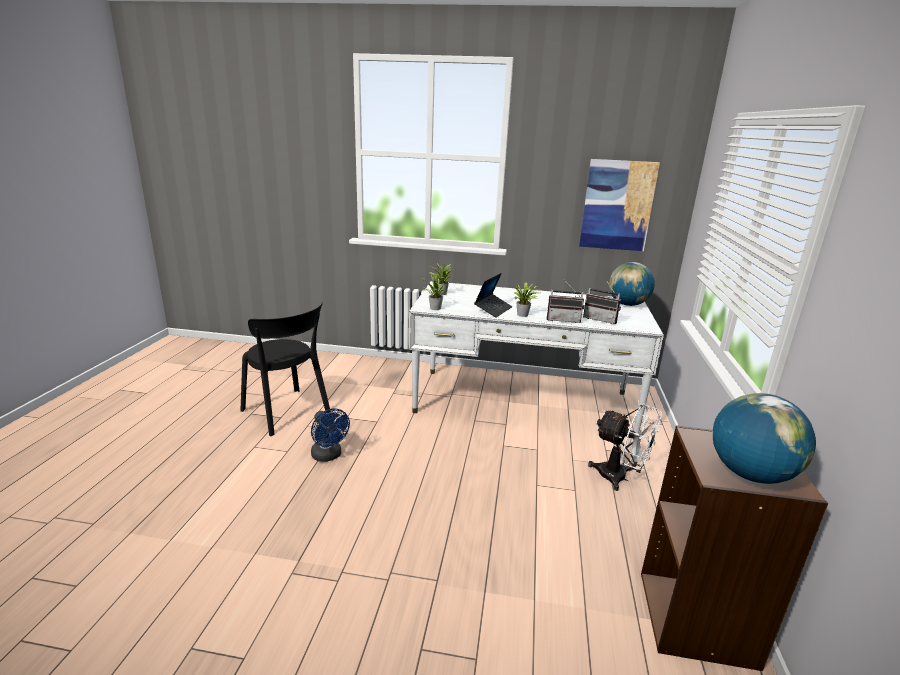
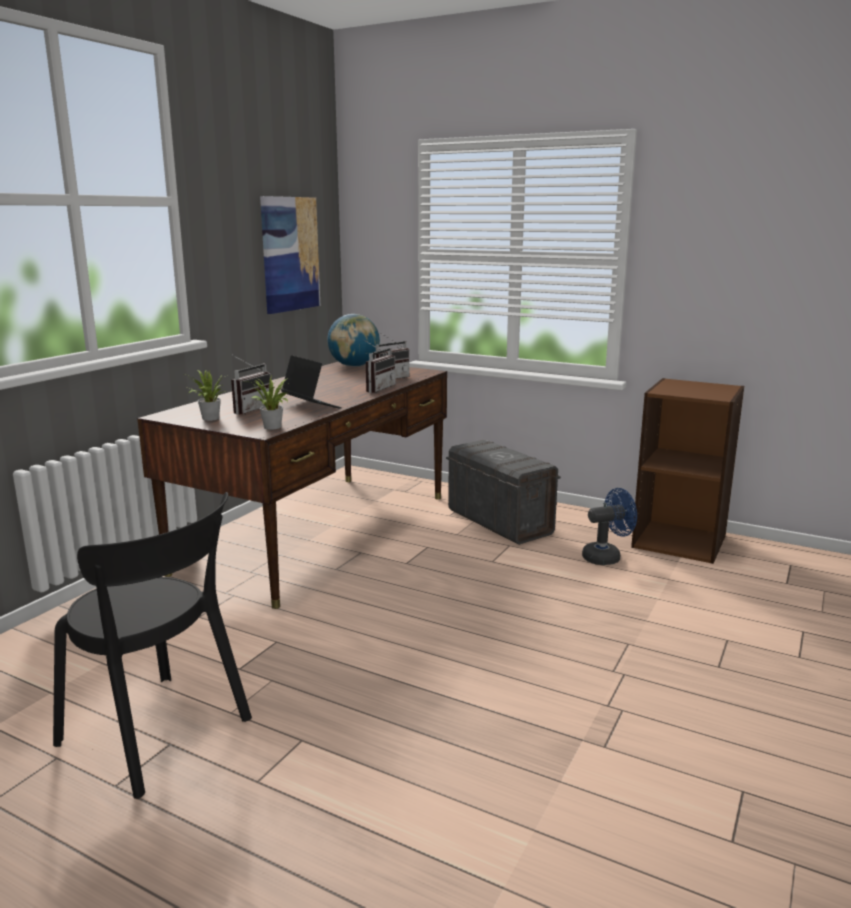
camera: 70 degrees left, 5 degrees down
black chair [240,302,330,436] -> black chair turned 60 degrees clockwise [53,492,252,799]
blue fan [311,409,350,462] -> blue fan moved to [582,488,637,565]
white desk [409,281,664,439] -> brown desk [137,362,447,609]
potted plant [514,283,539,317] -> none
white fan [588,403,662,491] -> grey storage box [446,440,561,545]
globe [713,393,816,484] -> none
none -> radio [231,355,271,415]

